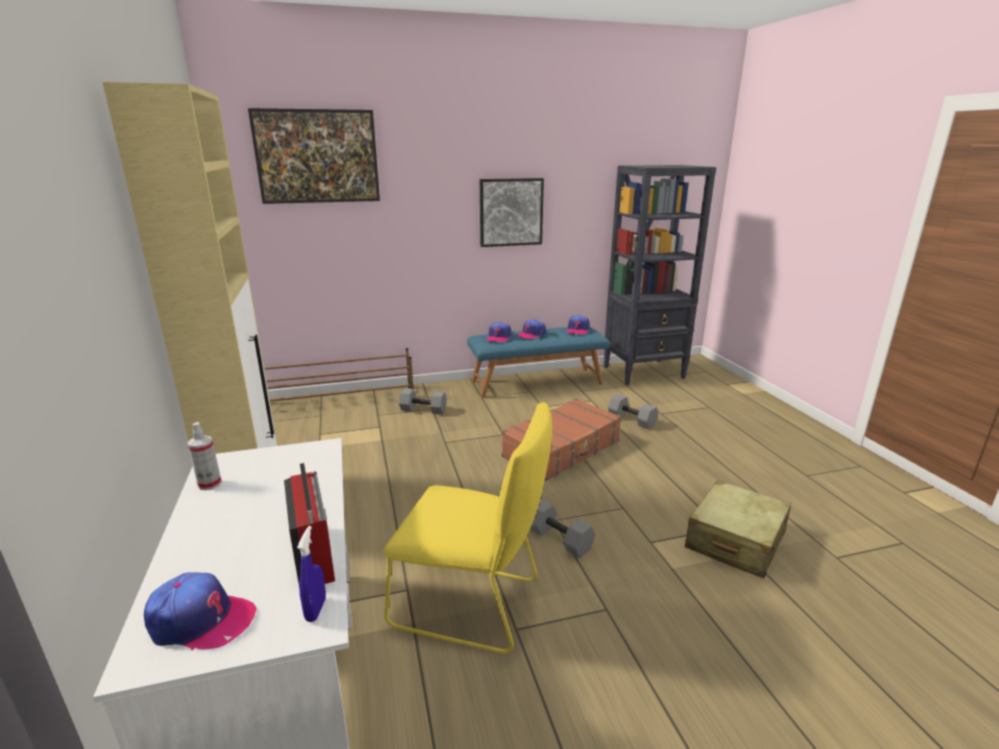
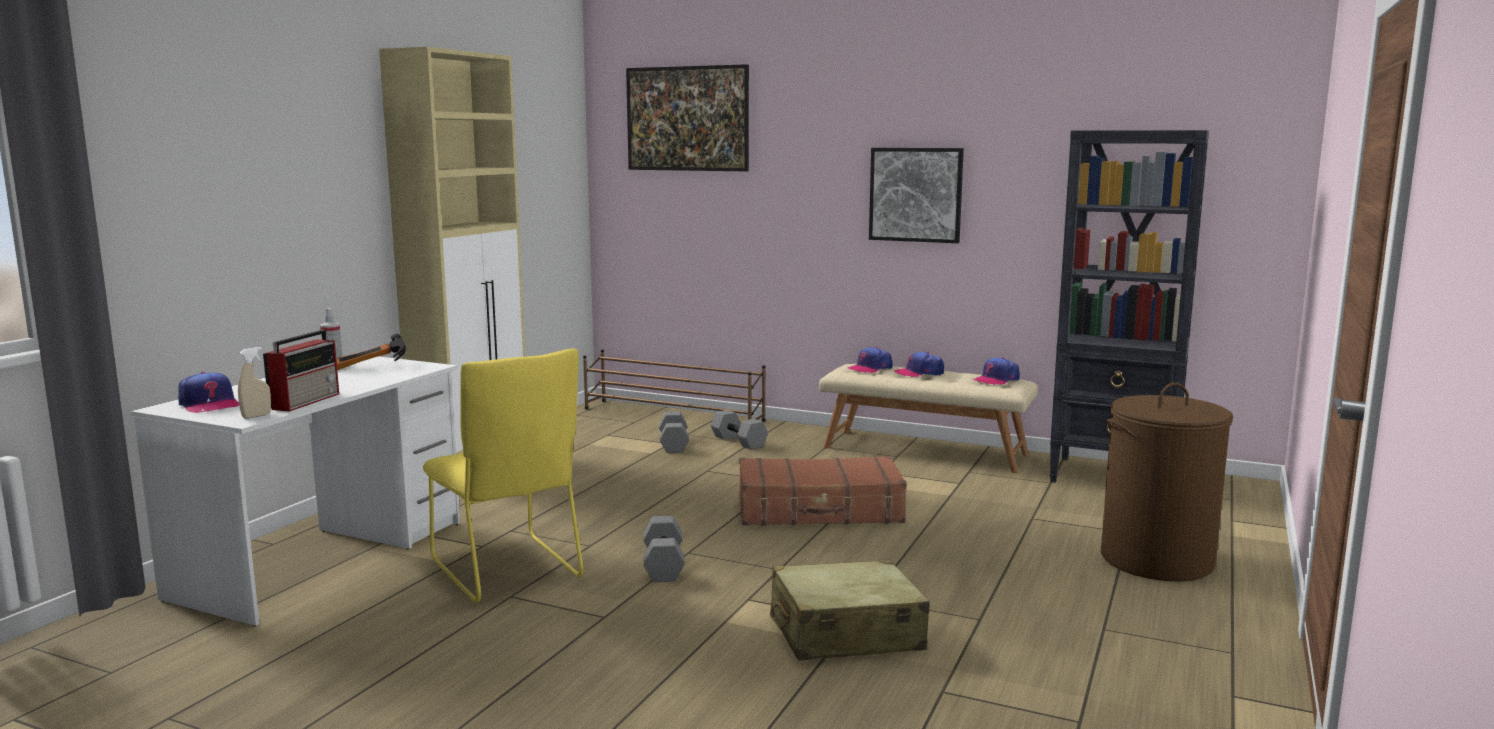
camera: 40 degrees right, 10 degrees down
blue spray bottle [297,526,326,622] -> beige spray bottle [238,347,271,419]
blue bench [467,327,610,398] -> beige bench [819,364,1038,473]
grey dumbbell [608,394,658,429] -> grey dumbbell moved to [659,411,689,453]
none -> hammer [336,334,406,370]
none -> brown laundry basket [1101,382,1233,581]

